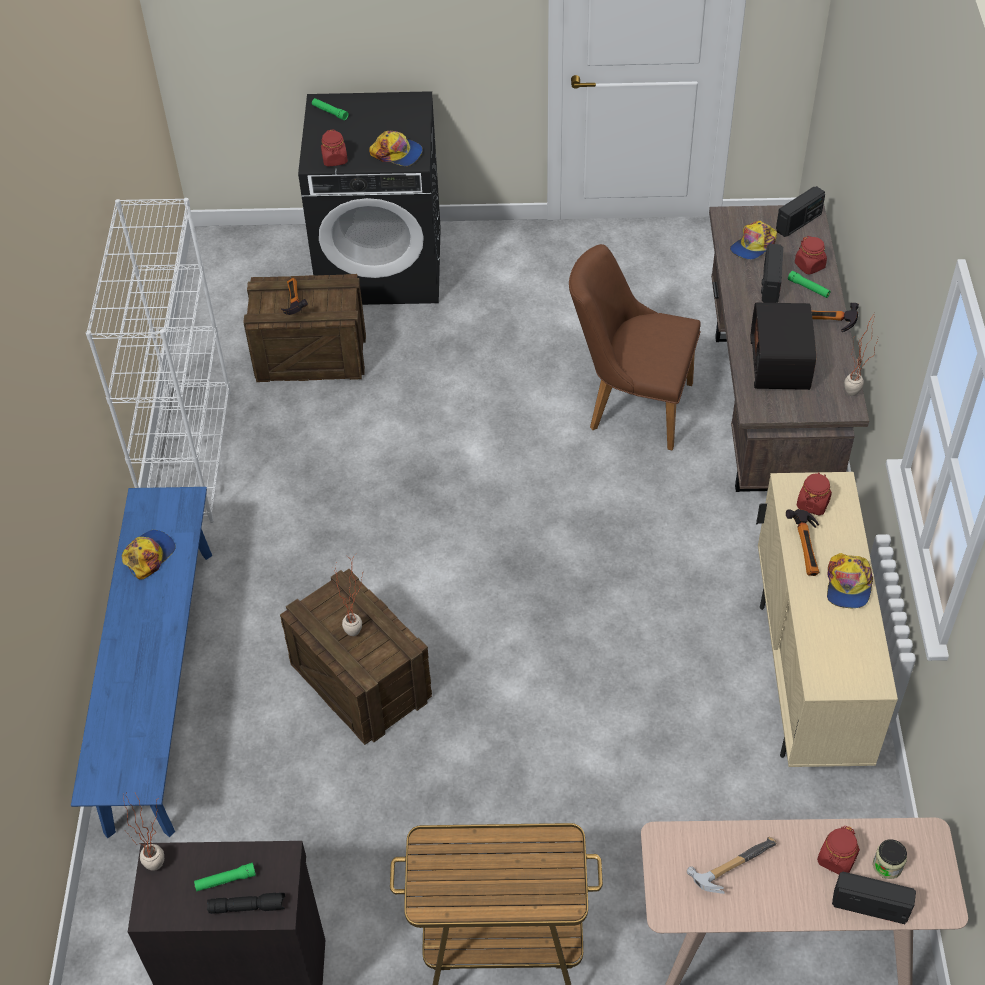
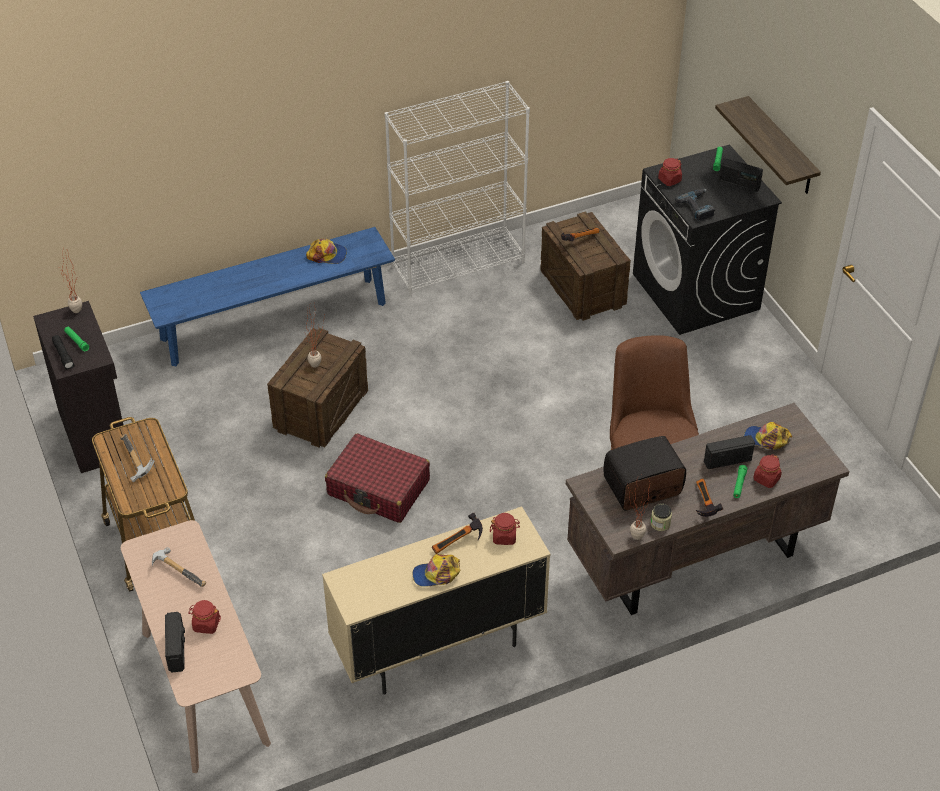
camera: 65 degrees right, 5 degrees down
cap [369,131,423,166] -> power drill [675,189,715,221]
radio [776,186,825,237] -> radio moved to [719,158,763,192]
jar [873,839,907,879] -> jar moved to [651,503,672,531]
none -> hammer [120,434,155,482]
none -> red suitcase [325,433,430,523]
none -> shelf [715,96,821,194]

